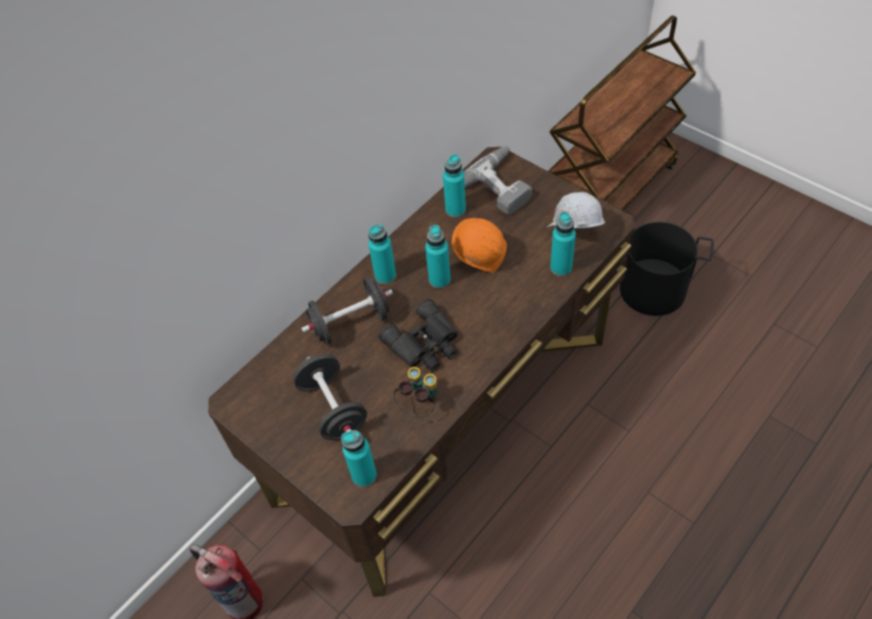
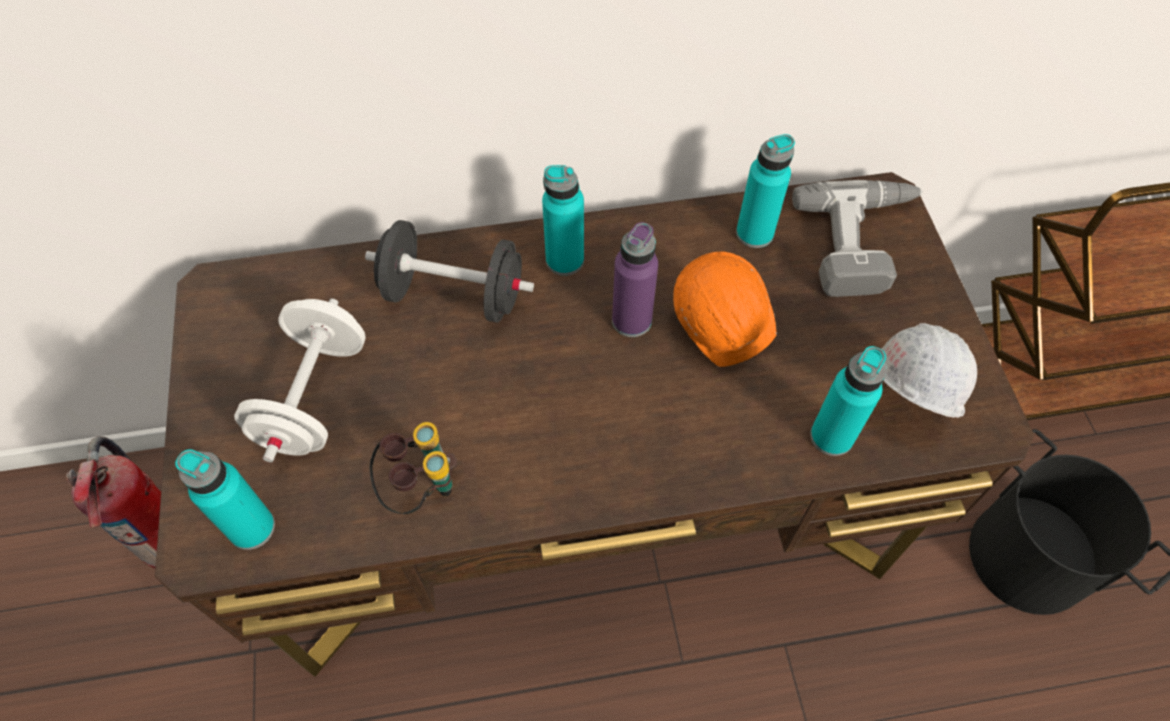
camera: 35 degrees right, 5 degrees up
black dumbbell [293,354,367,440] -> white dumbbell [234,299,366,462]
black binoculars [379,299,458,372] -> none
turquoise bottle [425,225,451,289] -> purple bottle [612,222,658,337]

